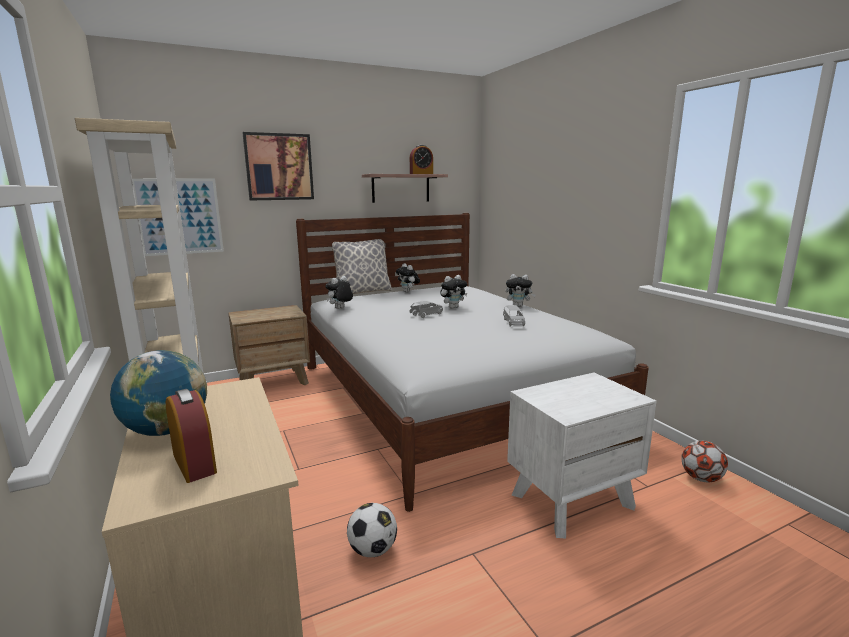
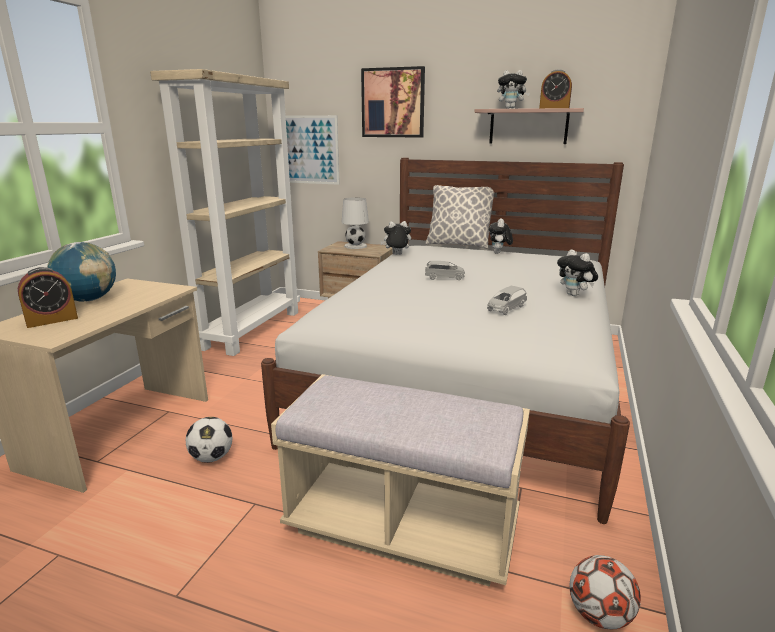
camera: 45 degrees right, 5 degrees up
alarm clock [166,389,217,483] -> alarm clock turned 45 degrees clockwise [18,267,78,328]
plush toy [440,275,467,309] -> plush toy moved to [497,70,530,109]
white nightstand [507,372,656,539] -> beige bench [271,374,530,587]
none -> white table lamp [342,197,369,249]

